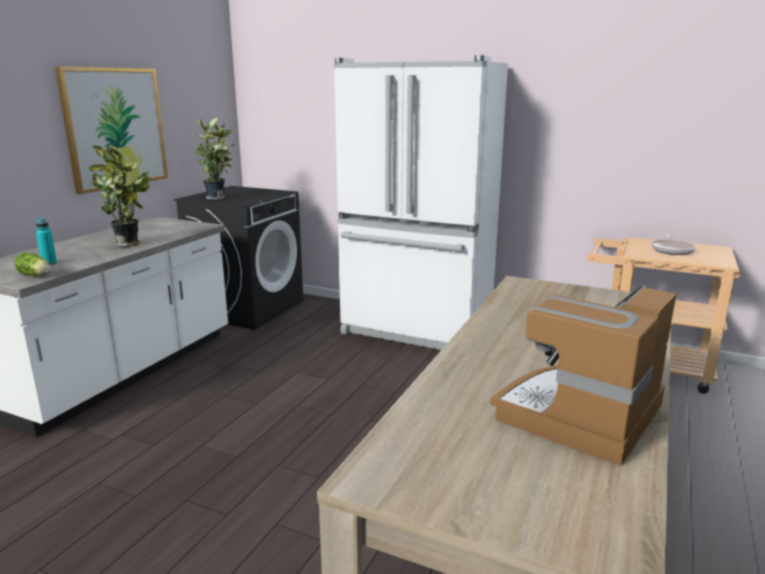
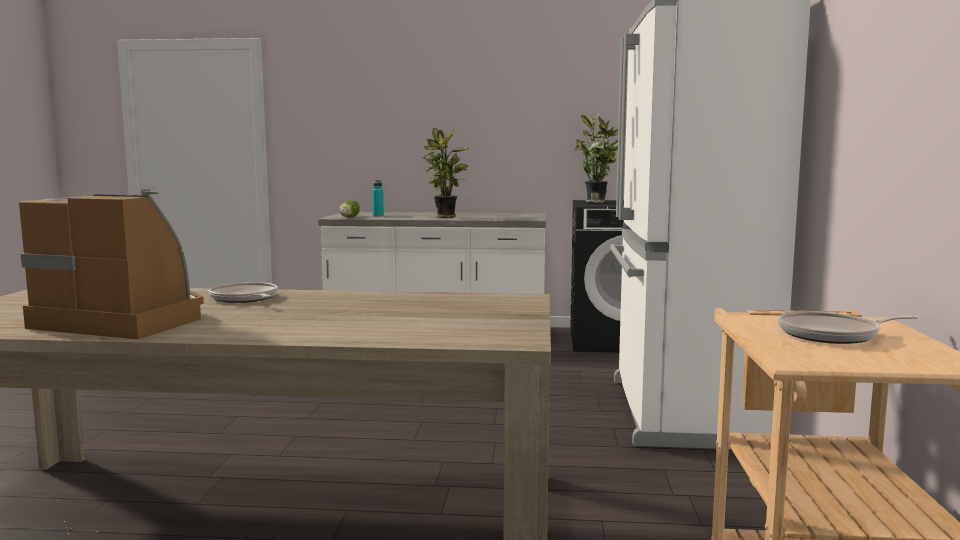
camera: 70 degrees right, 10 degrees down
picture [55,66,168,194] -> none
none -> frying pan [209,282,278,303]

